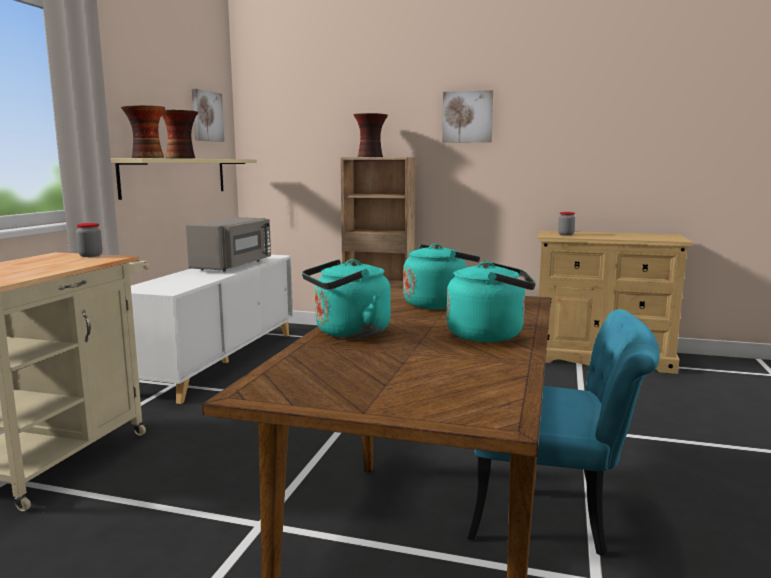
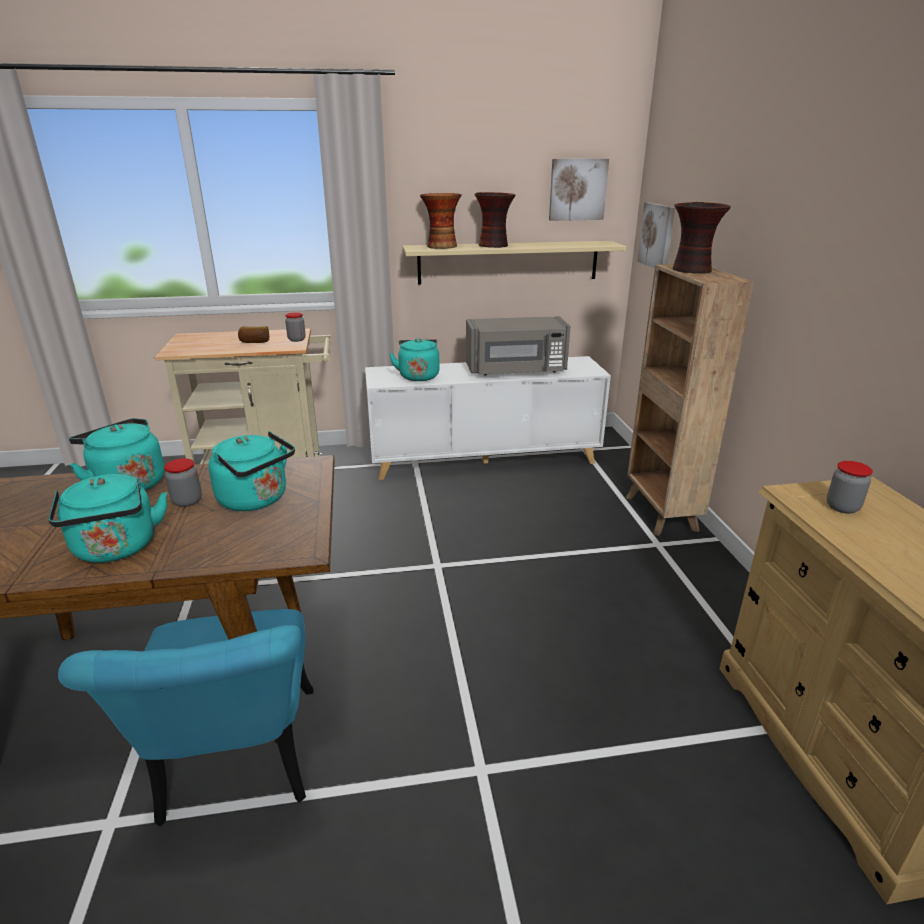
camera: 65 degrees right, 15 degrees up
picture [442,90,493,143] -> picture moved to [637,202,675,269]
none -> jar [164,458,202,507]
none -> bread [238,326,269,343]
none -> turquoise kettle [389,338,440,381]

